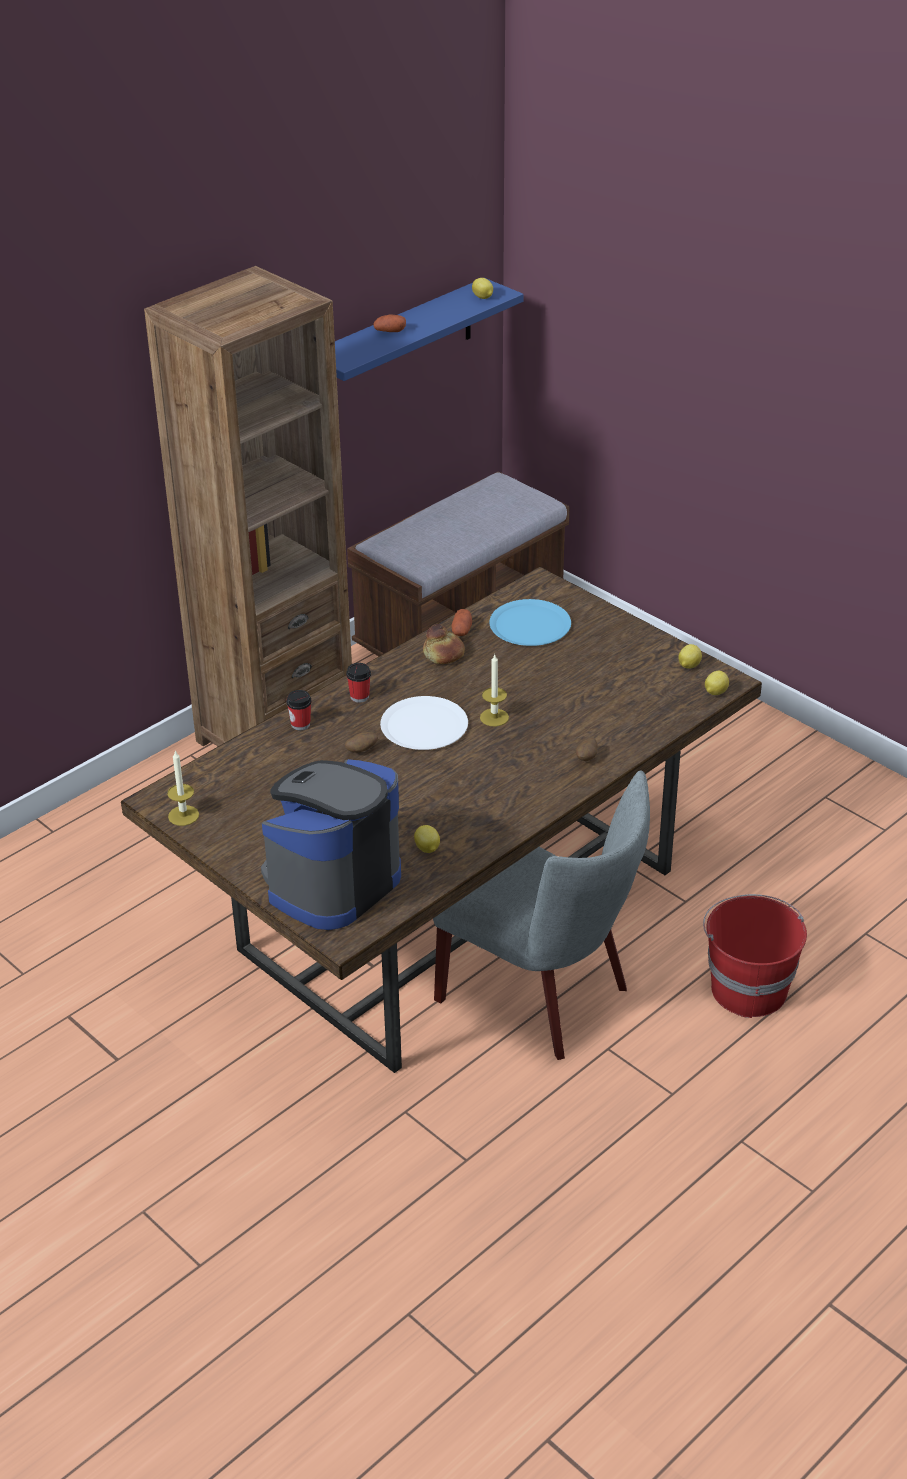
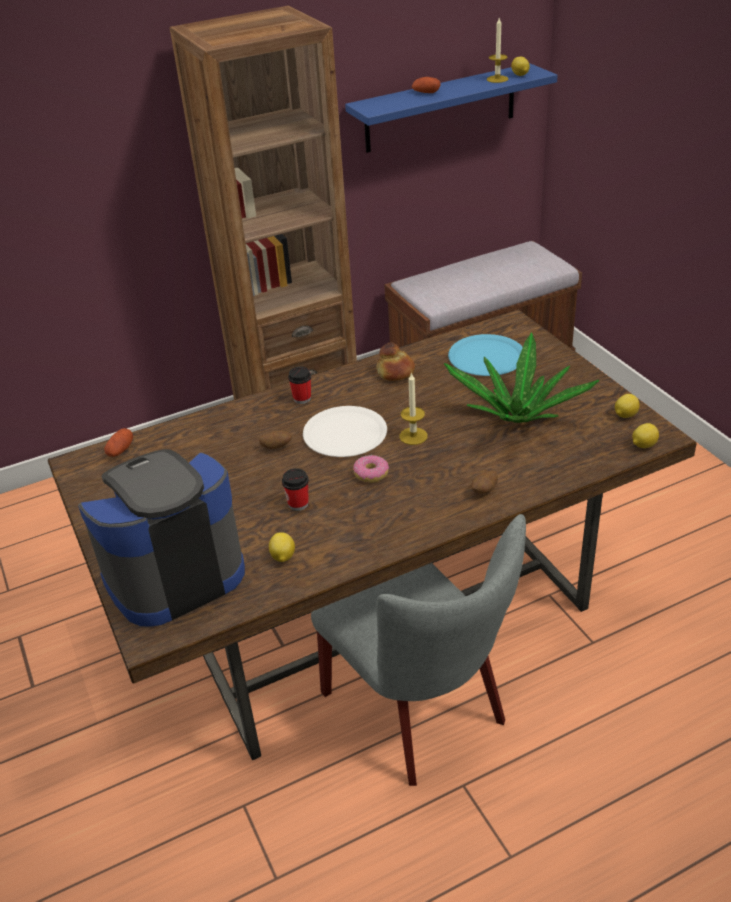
camera: 20 degrees right, 0 degrees up
candle [167,750,199,826] -> candle moved to [487,18,508,83]
cup [286,690,312,730] -> cup moved to [282,468,309,511]
potato [452,609,472,636] -> potato moved to [104,428,133,457]
red bucket [703,894,807,1018] -> none
none -> donut [353,455,389,483]
none -> potted plant [444,332,600,423]

